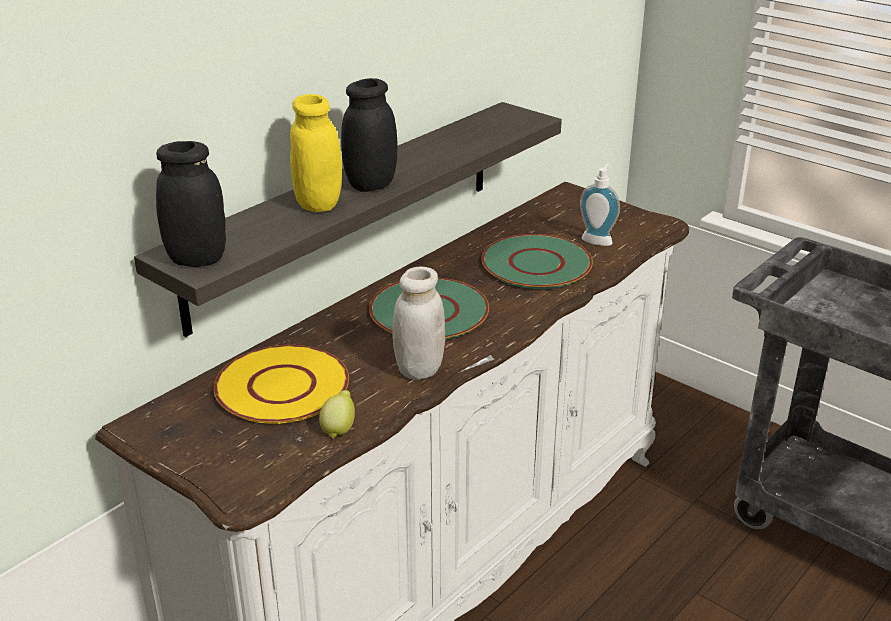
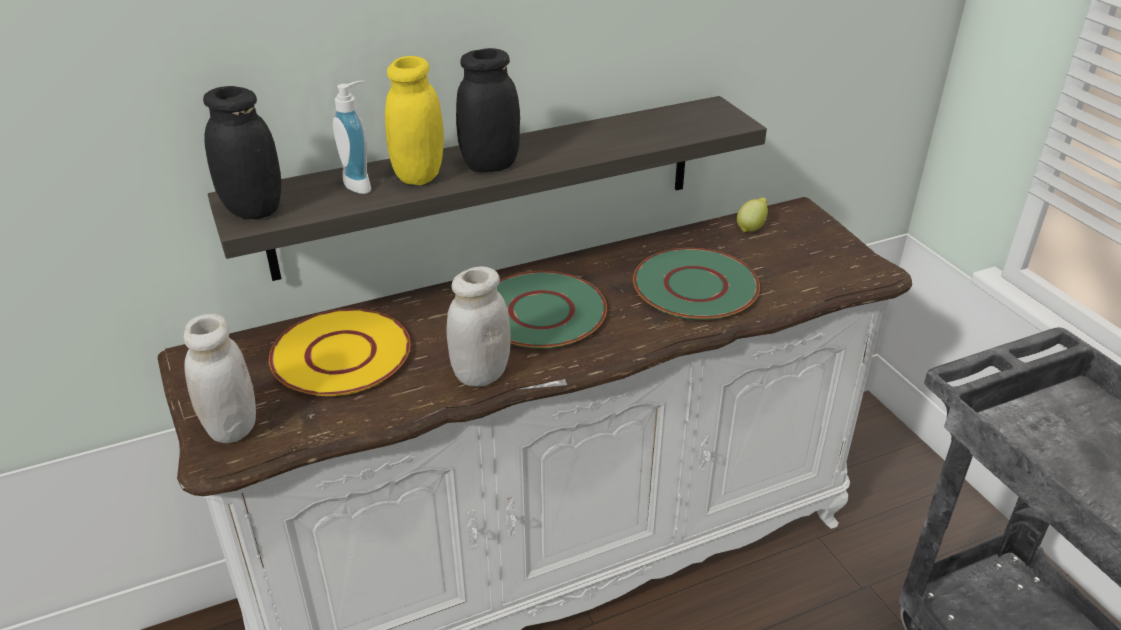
camera: 25 degrees right, 5 degrees up
lemon [319,390,355,439] -> lemon moved to [737,198,768,232]
soap dispenser [580,164,620,246] -> soap dispenser moved to [333,81,371,194]
none -> white jar [184,314,256,443]

